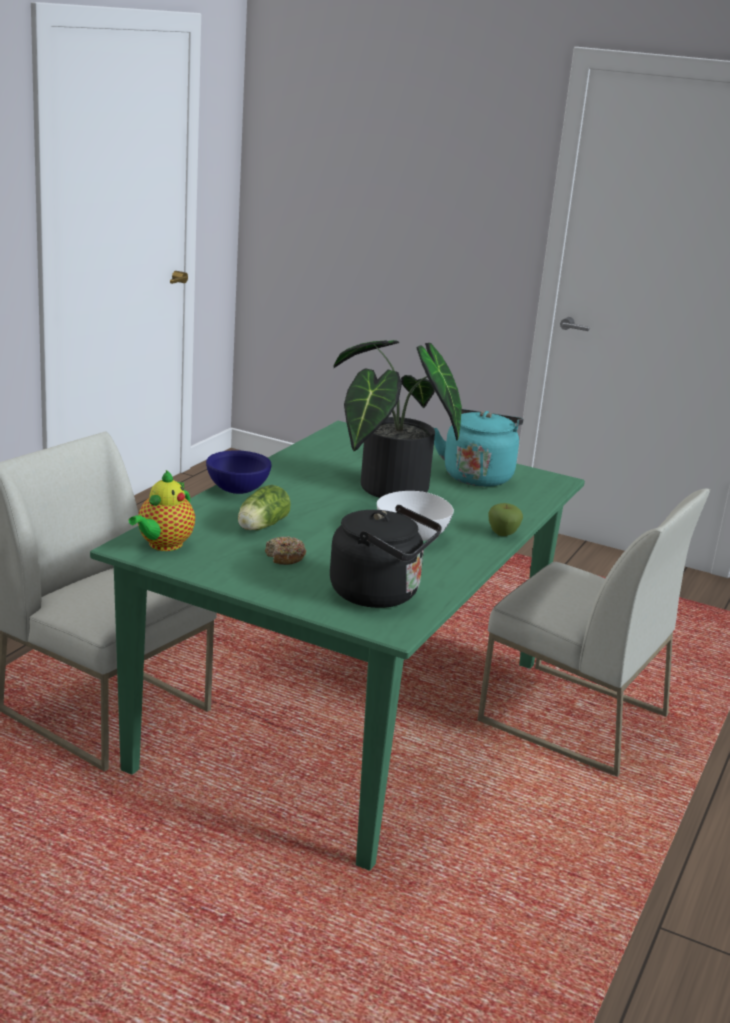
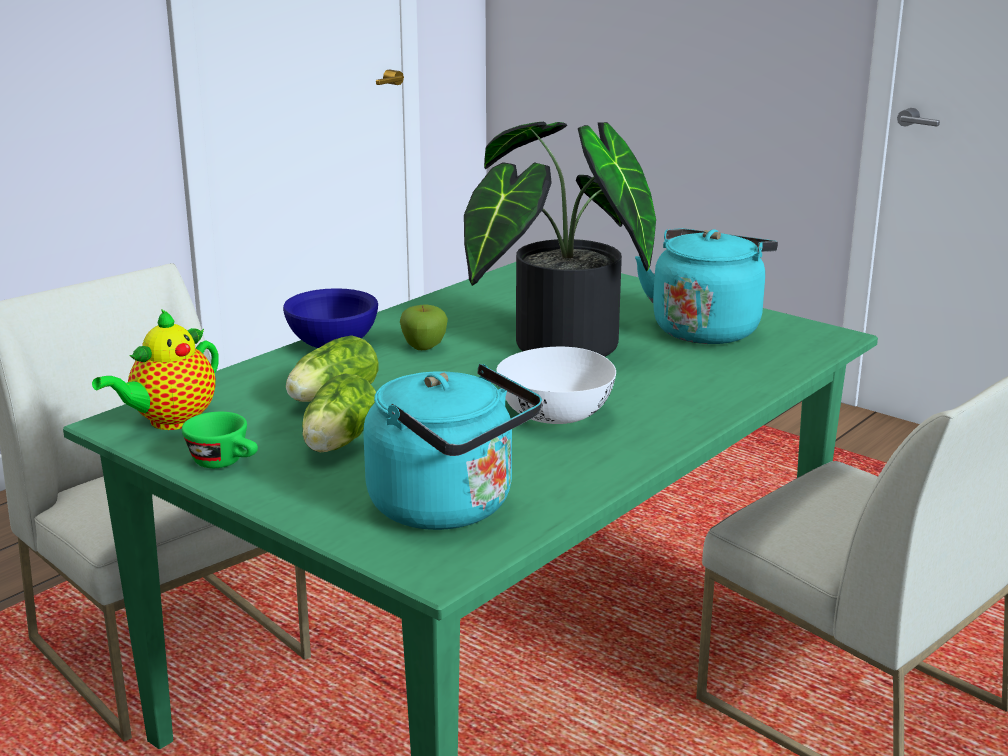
camera: 15 degrees right, 0 degrees up
donut [265,536,306,565] -> lettuce [302,373,376,452]
black kettle [330,505,442,608] -> turquoise kettle [363,364,542,530]
apple [488,503,523,536] -> apple moved to [400,305,448,350]
none -> green cup [182,412,258,468]

